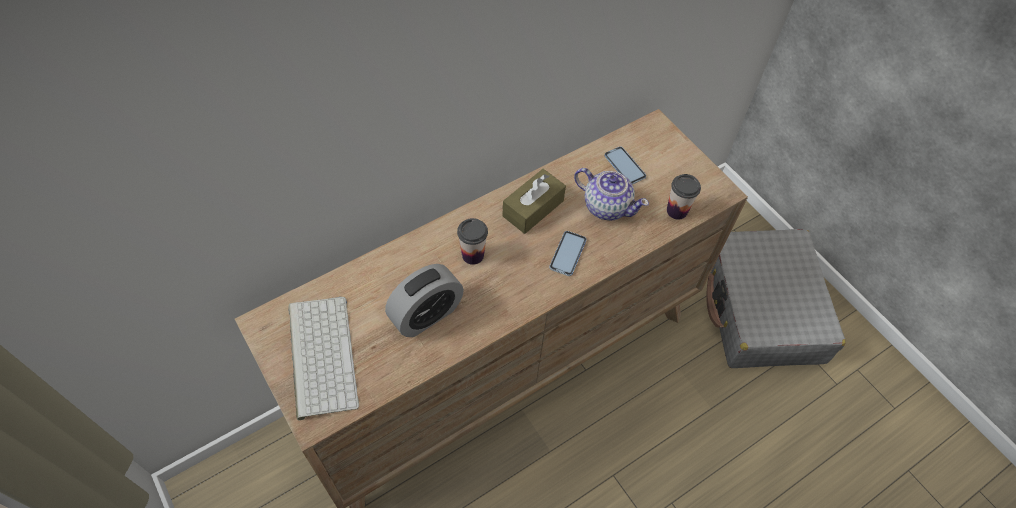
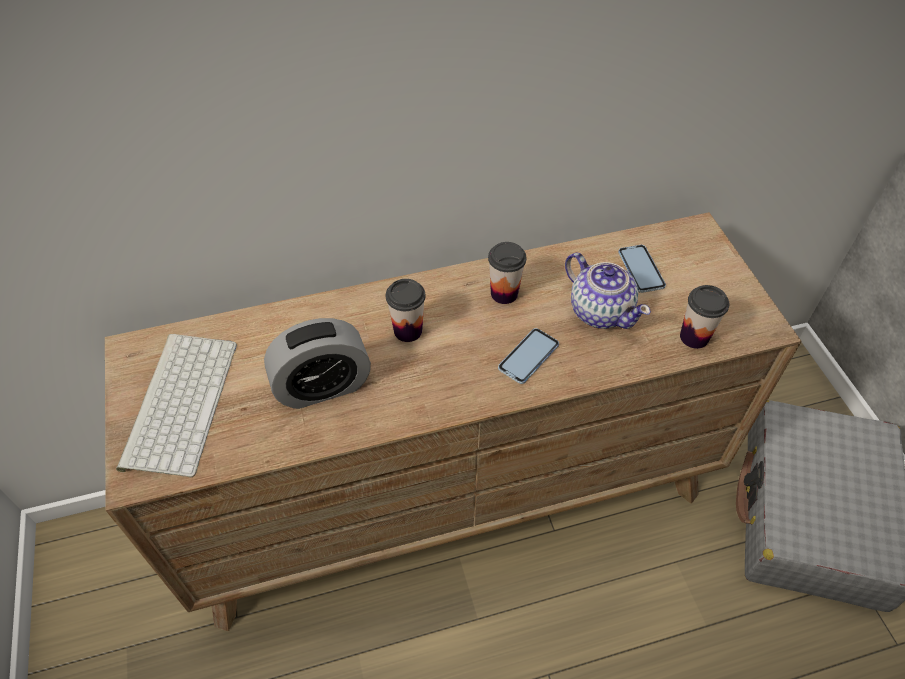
camera: 20 degrees right, 5 degrees down
brown tissue box [502,169,566,234] -> cup [488,242,526,304]

